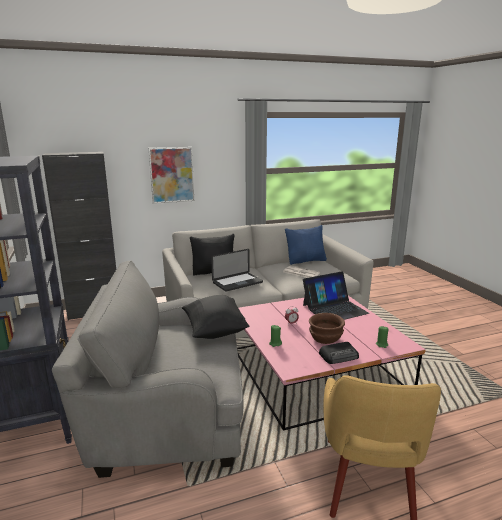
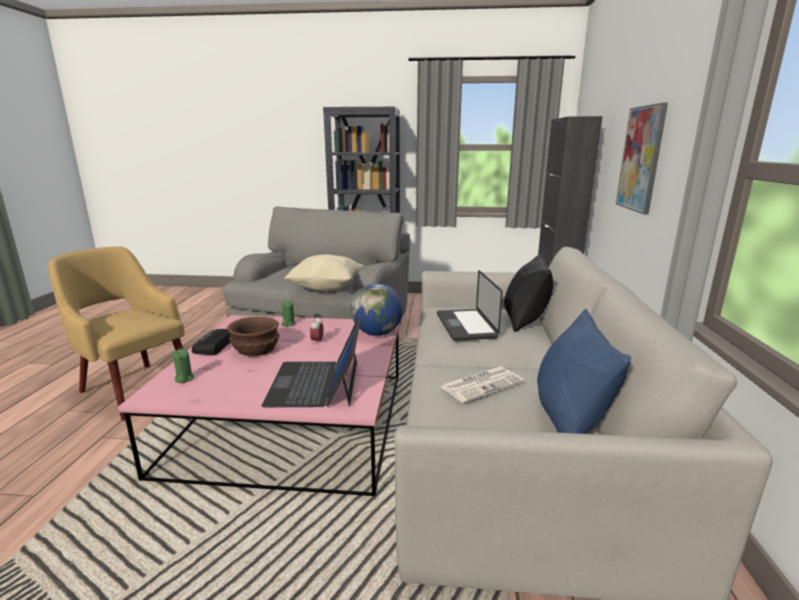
camera: 115 degrees right, 0 degrees up
black pillow [182,295,249,339] -> beige pillow [285,254,363,291]
none -> globe [351,283,403,336]

